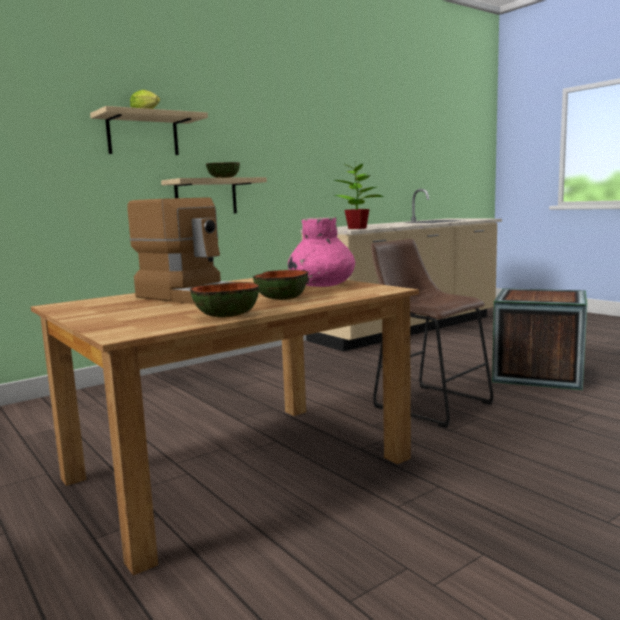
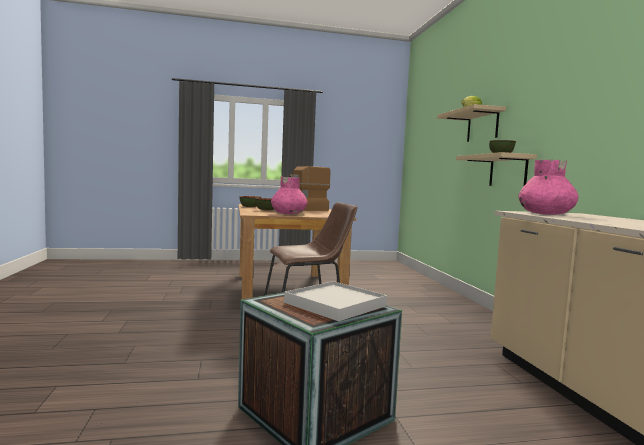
camera: 115 degrees right, 5 degrees down
potted plant [333,162,383,229] -> pink vase [518,160,578,215]
none -> white tray [284,281,387,321]

